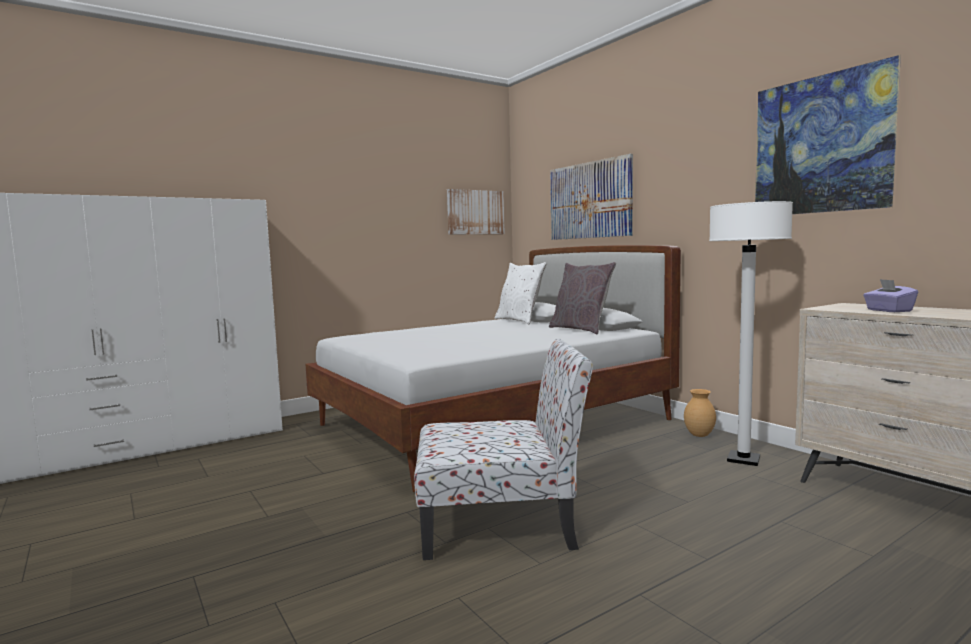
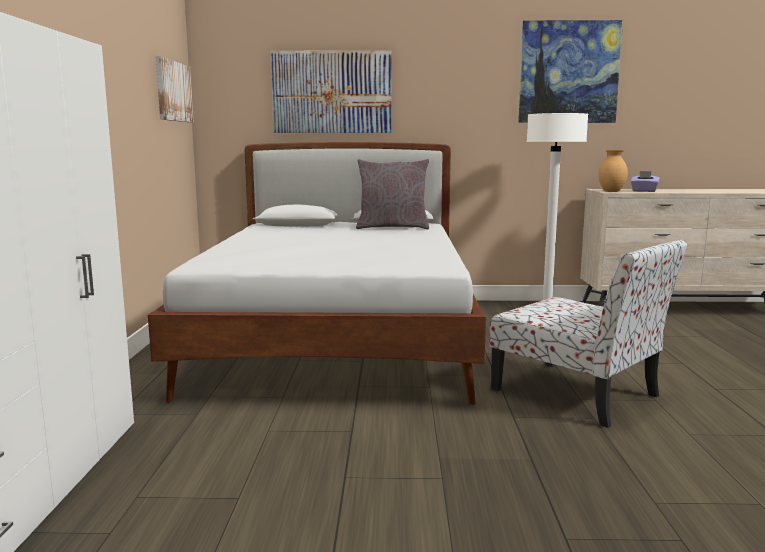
camera: 55 degrees left, 5 degrees up
chair [414,339,593,560] -> chair turned 105 degrees clockwise [490,240,687,428]
white pillow [495,262,547,324] -> none
brown vase [684,389,716,437] -> brown vase moved to [598,150,628,192]

